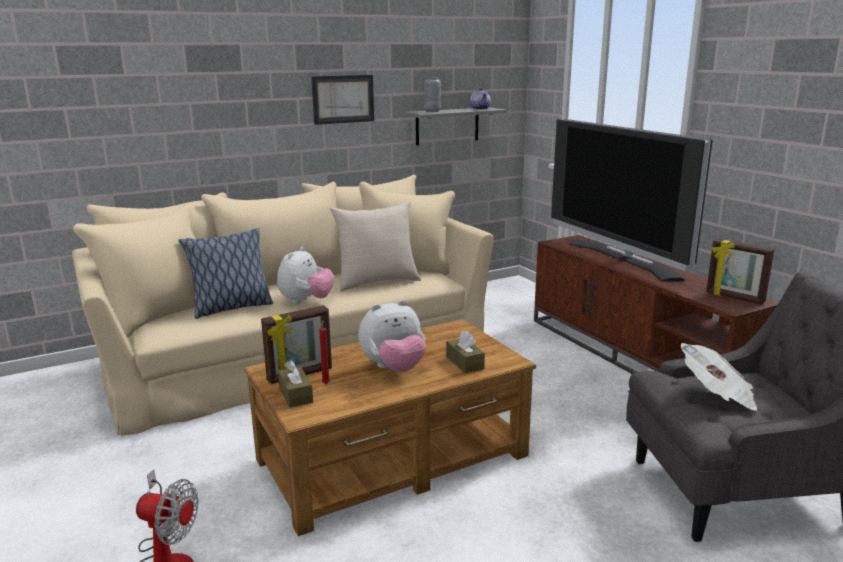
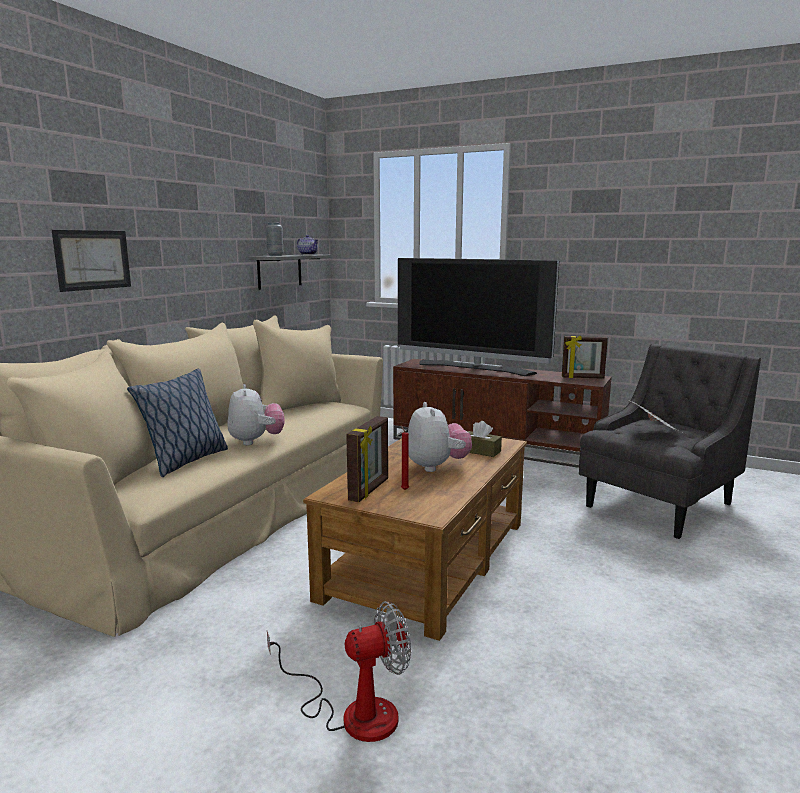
camera: 35 degrees left, 5 degrees down
brown tissue box [278,360,313,408] -> none
picture [311,75,374,125] -> picture moved to [52,230,131,292]
beige pillow [330,201,421,291] -> none
plush toy [358,300,426,372] -> plush toy turned 45 degrees counterclockwise [408,402,472,472]

